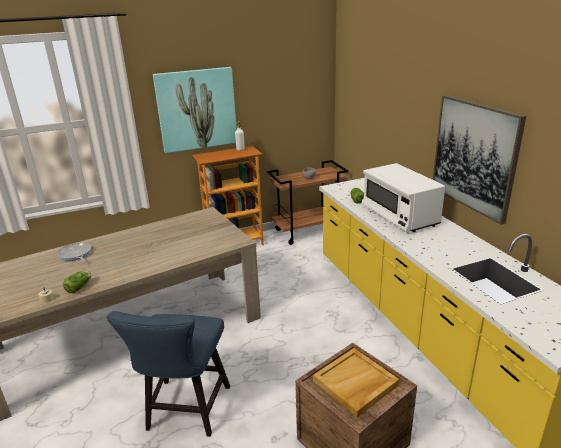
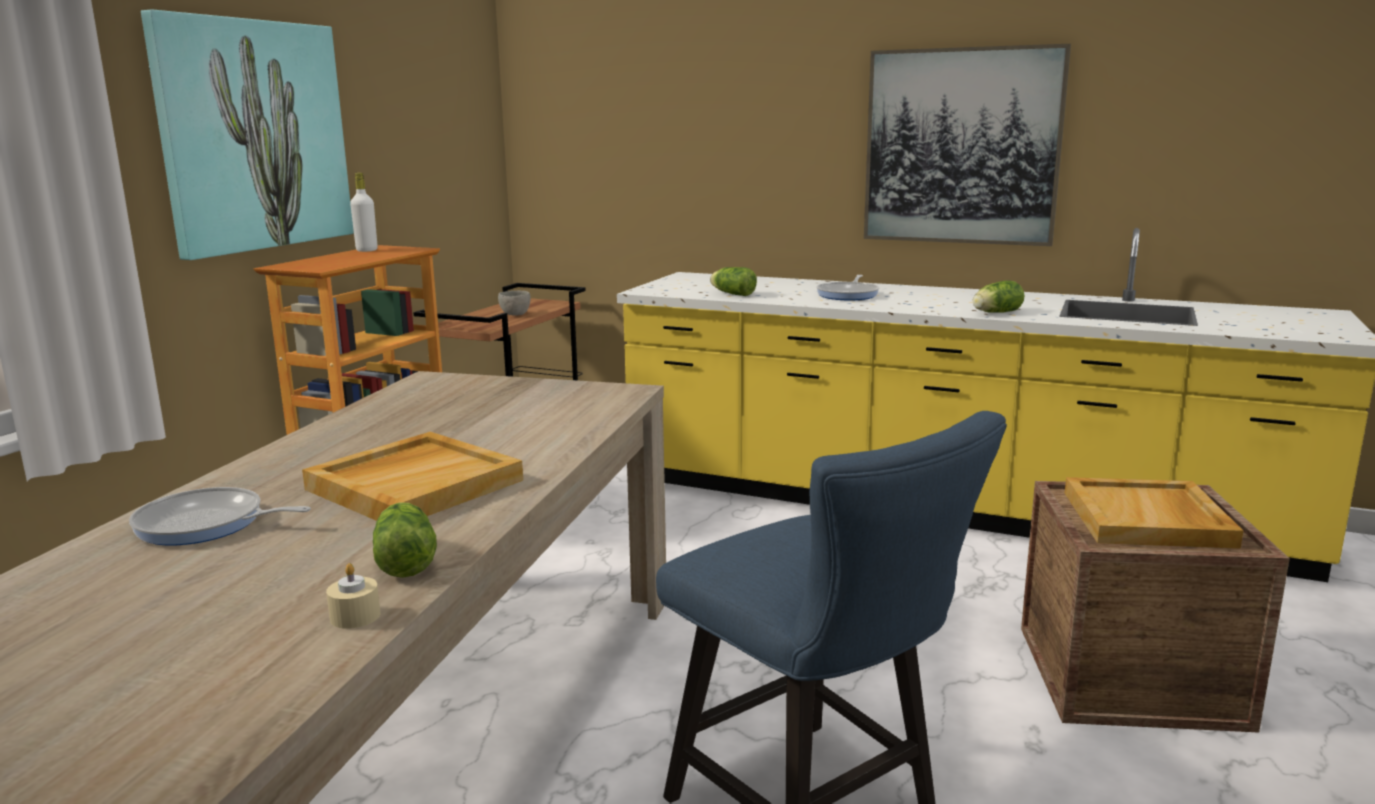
camera: 45 degrees left, 10 degrees down
white microwave [362,163,445,232] -> frying pan [816,275,879,300]
none -> beige tray [302,432,523,521]
none -> lettuce [973,280,1025,313]

